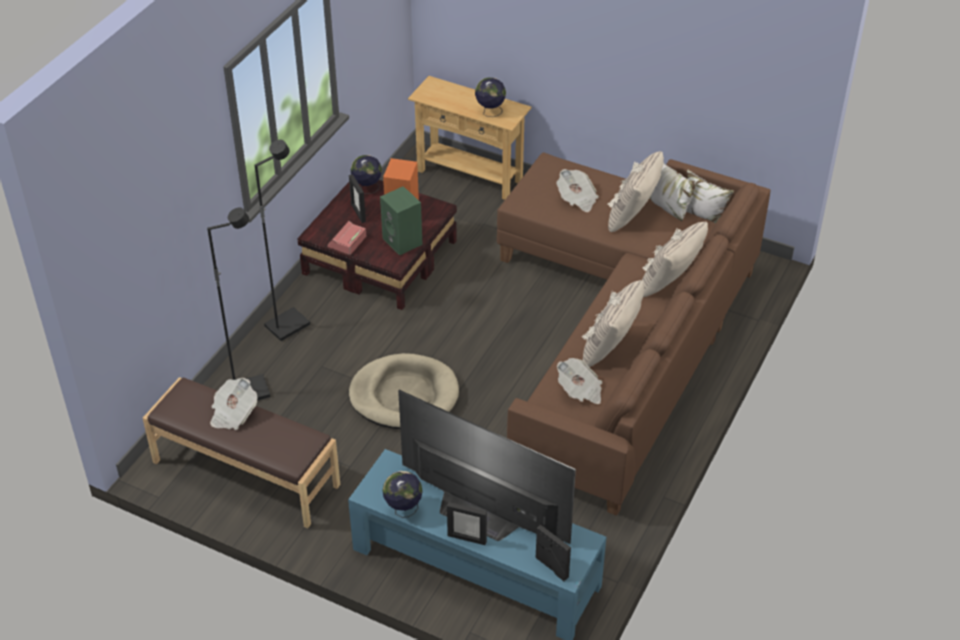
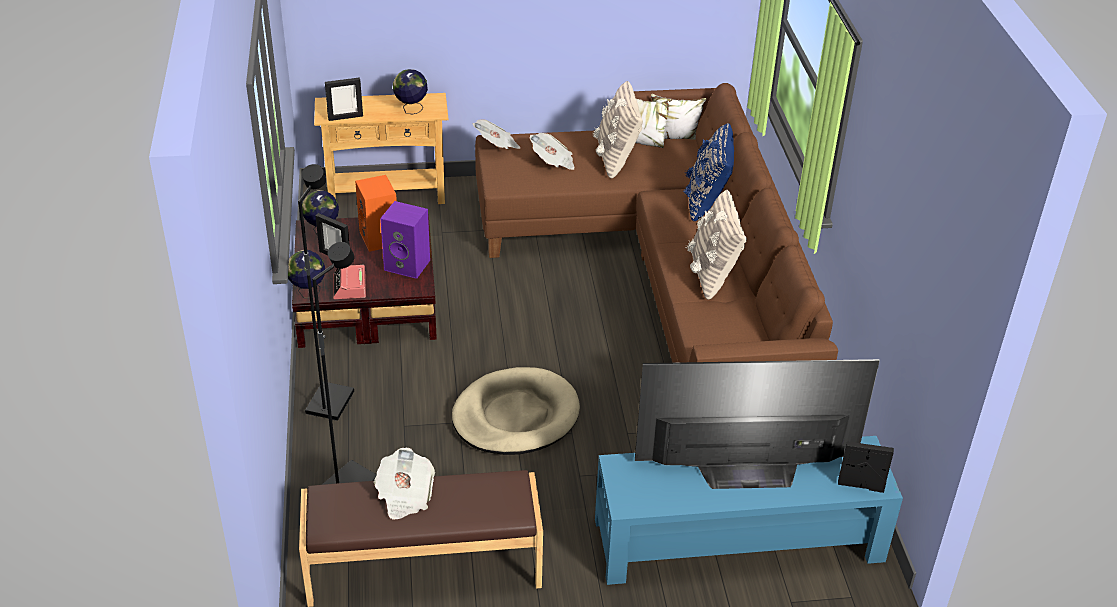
camera: 35 degrees left, 5 degrees down
green speaker [380,186,422,255] -> purple speaker [380,201,430,279]
globe [382,471,423,518] -> globe moved to [288,250,325,298]
picture frame [447,502,487,545] -> picture frame moved to [325,77,363,121]
newspaper [557,358,602,404] -> newspaper moved to [472,119,521,149]
beige pillow [642,222,708,297] -> blue pillow [683,123,734,221]

